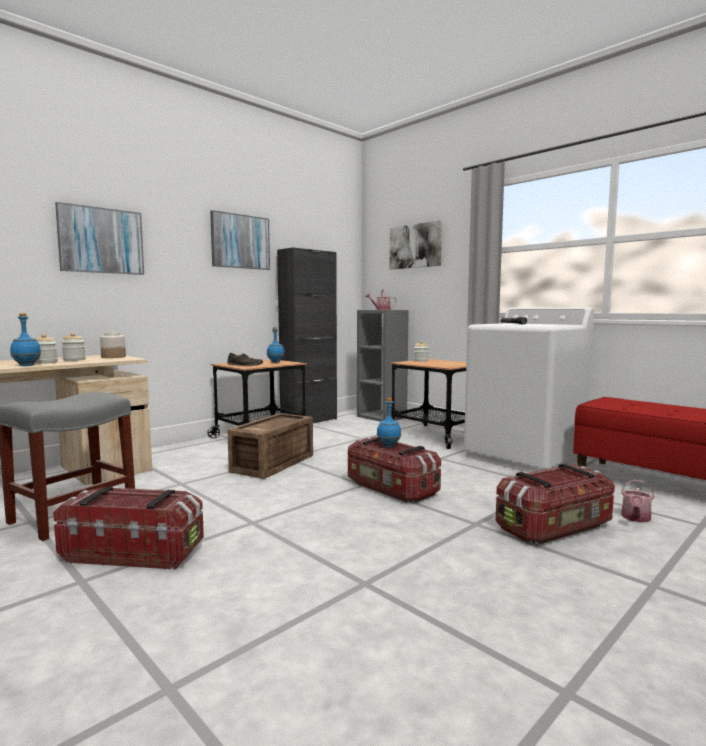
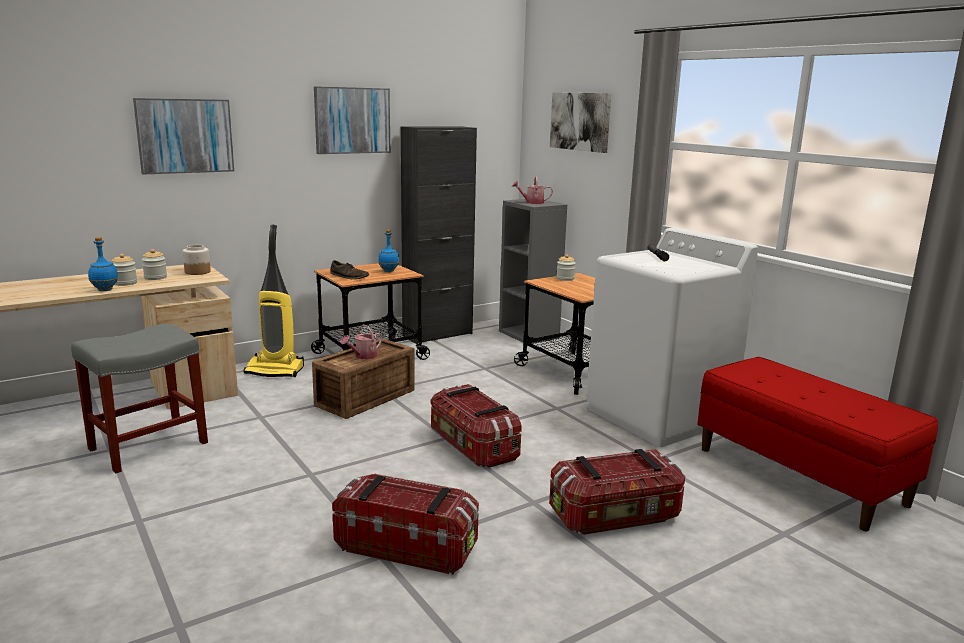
camera: 10 degrees right, 10 degrees up
storage box [53,487,204,570] -> storage box moved to [332,474,479,575]
blue bottle [377,398,401,447] -> none
watering can [621,479,654,523] -> watering can moved to [341,324,383,359]
none -> vacuum cleaner [243,225,304,377]

